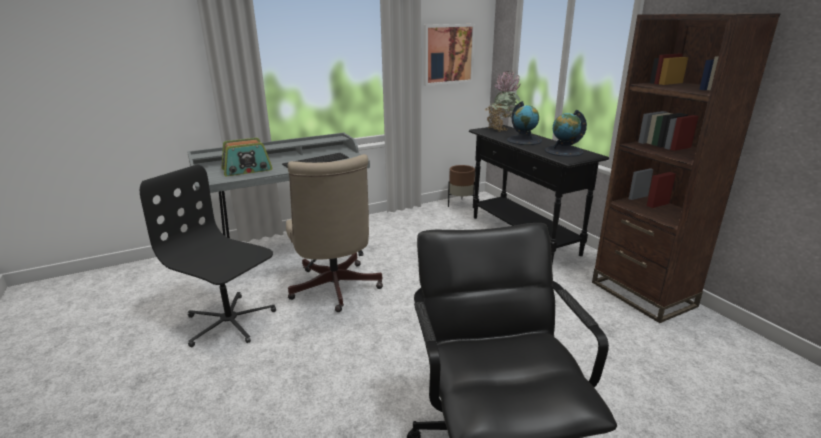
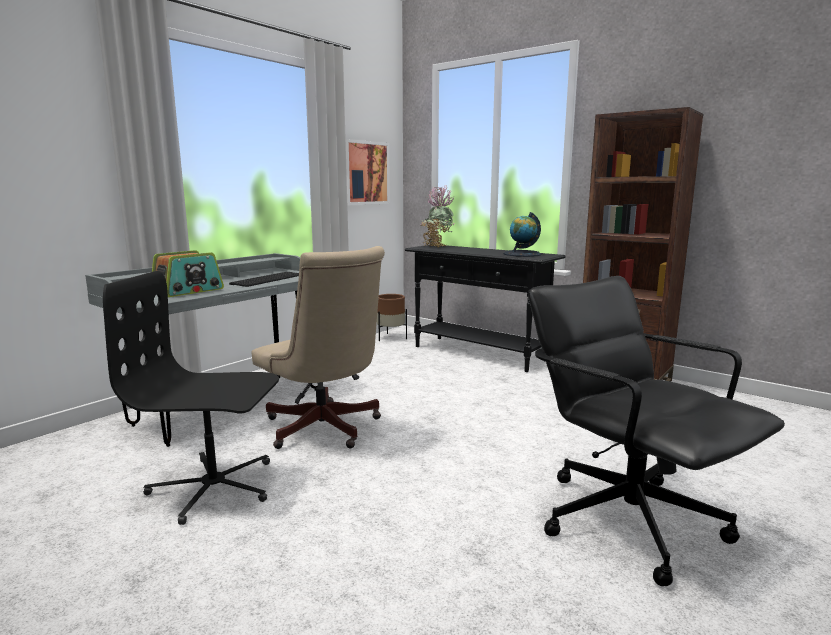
camera: 25 degrees left, 10 degrees down
globe [507,101,542,145] -> none

